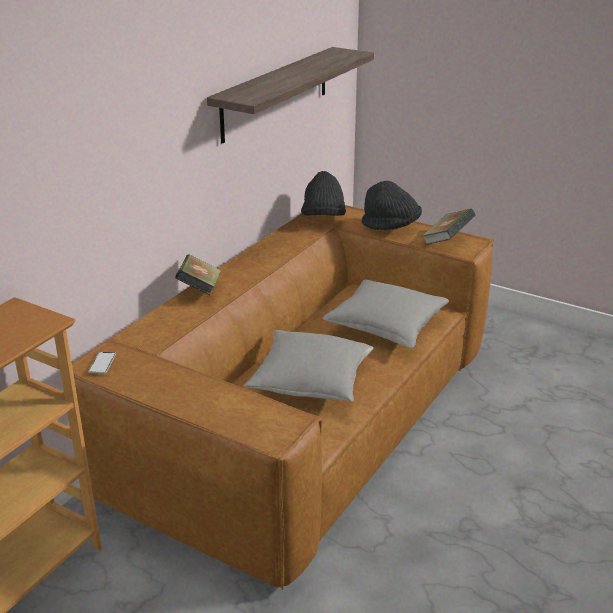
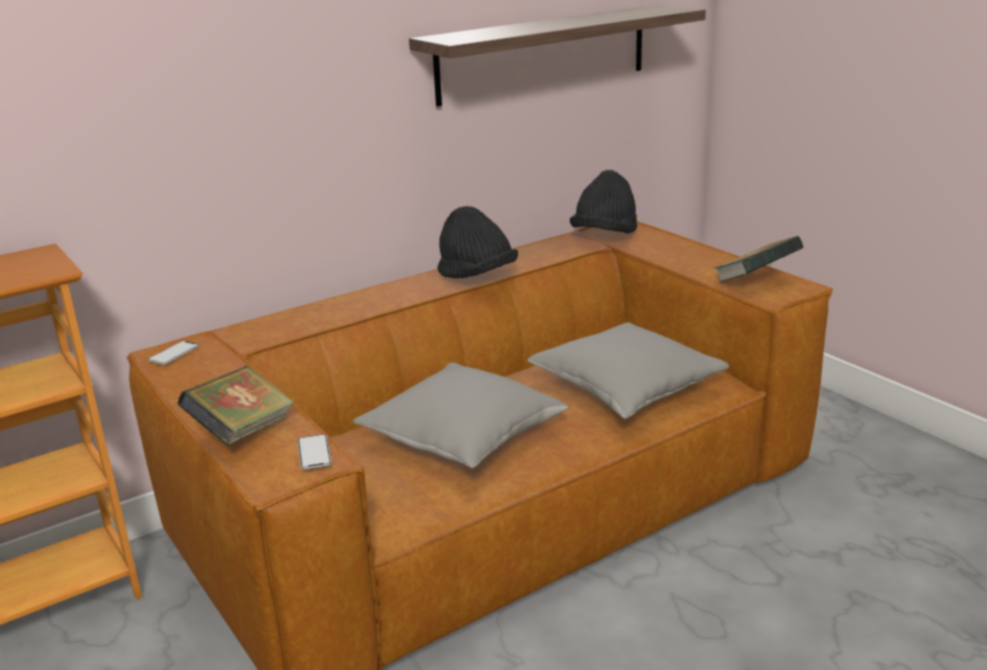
camera: 25 degrees right, 5 degrees down
book [175,254,221,295] -> book moved to [177,366,294,446]
black hat [362,181,422,230] -> black hat moved to [437,206,518,278]
none -> phone [297,434,332,470]

